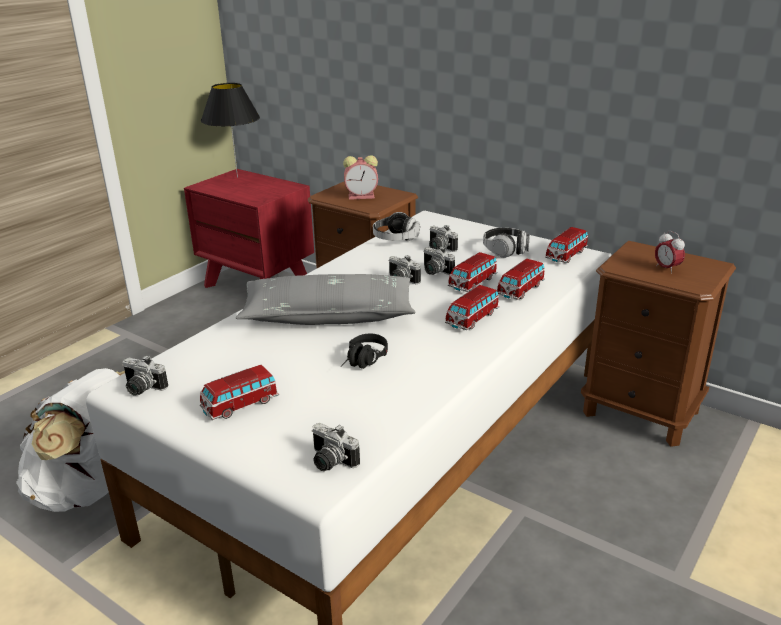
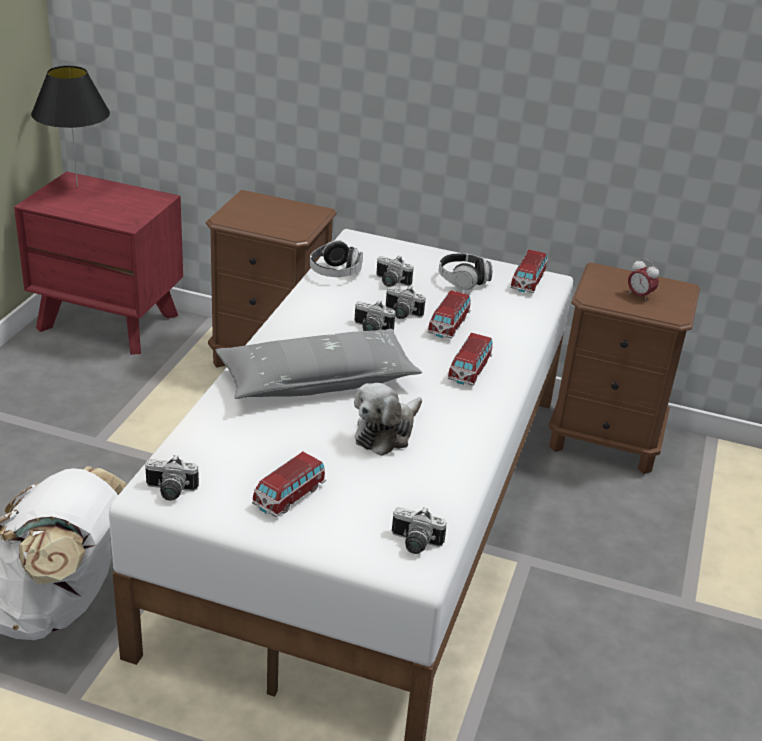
camera: 20 degrees left, 5 degrees up
black headphones [341,334,388,369] -> plush toy [354,383,422,456]
alarm clock [343,155,378,200] -> none
toy car [497,259,545,300] -> none

